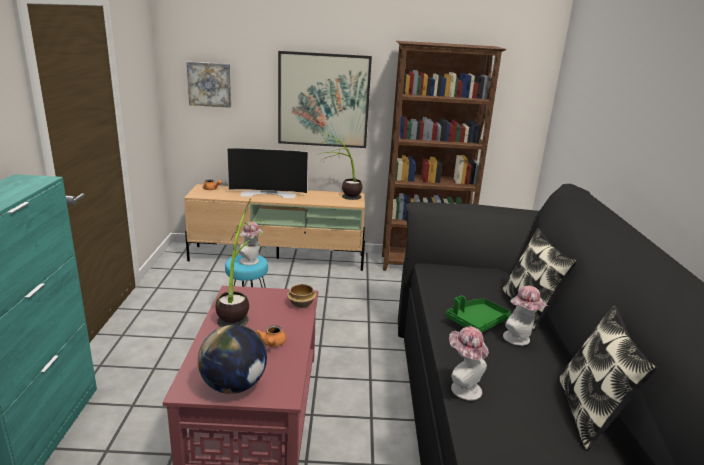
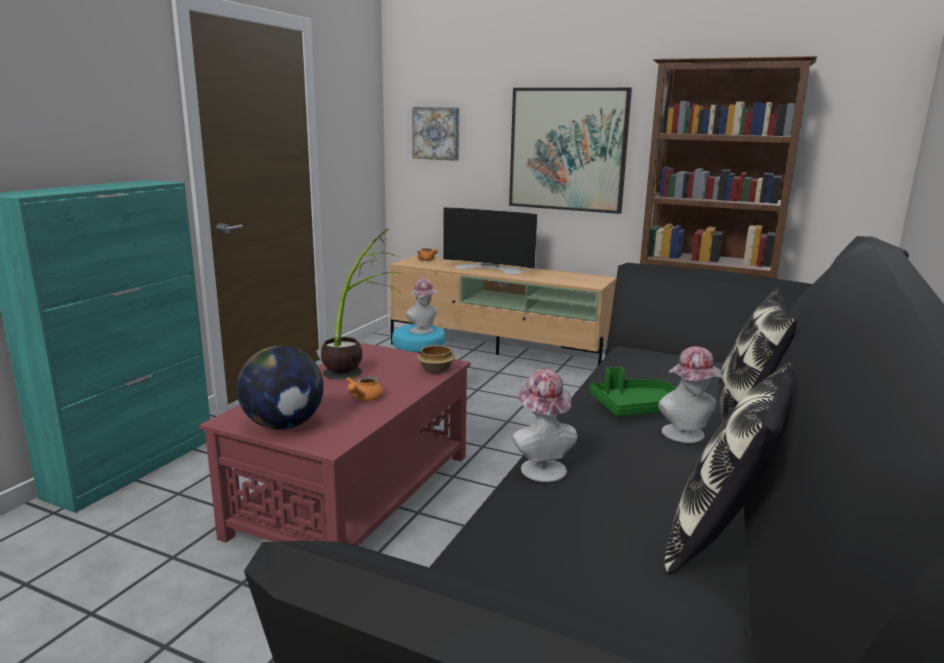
camera: 25 degrees right, 5 degrees down
potted plant [315,132,363,200] -> none

